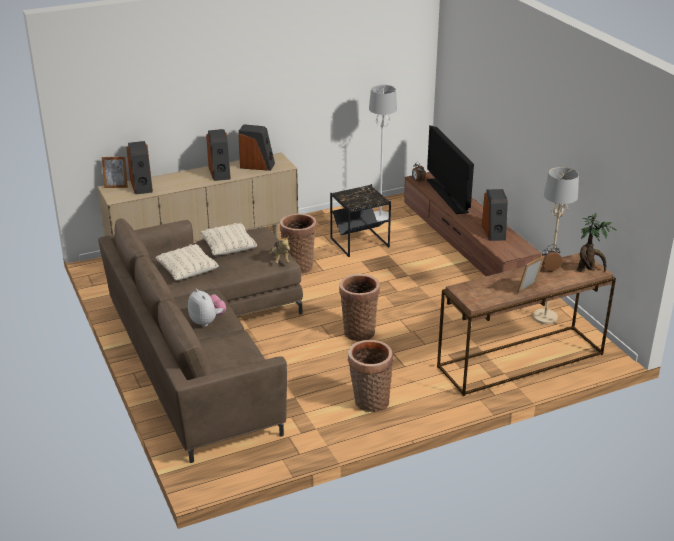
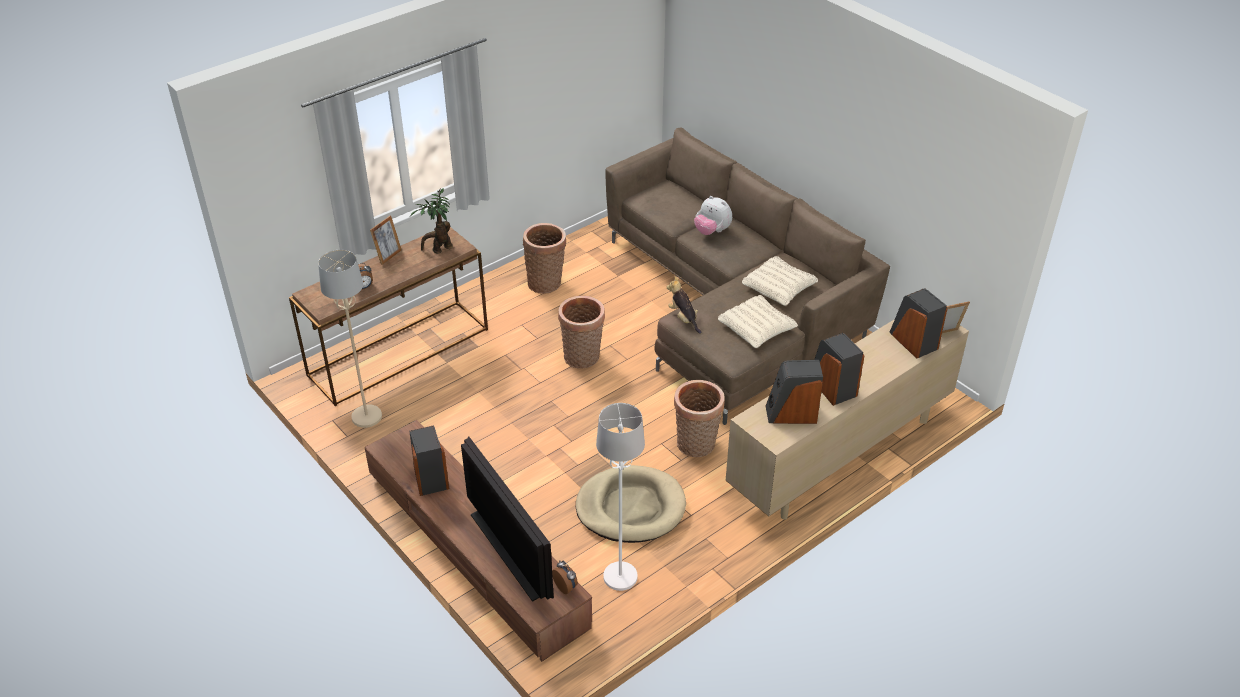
camera: 165 degrees right, 10 degrees up
black side table [330,184,391,257] -> beige dog bed [576,465,686,543]
potted plant [577,213,617,272] -> potted plant moved to [410,188,453,254]

